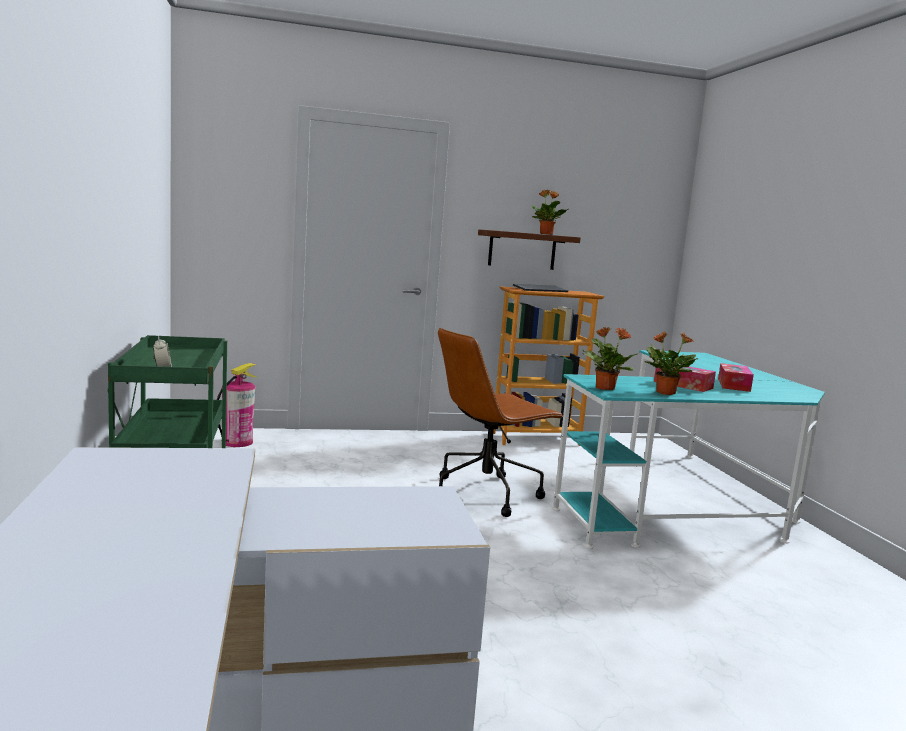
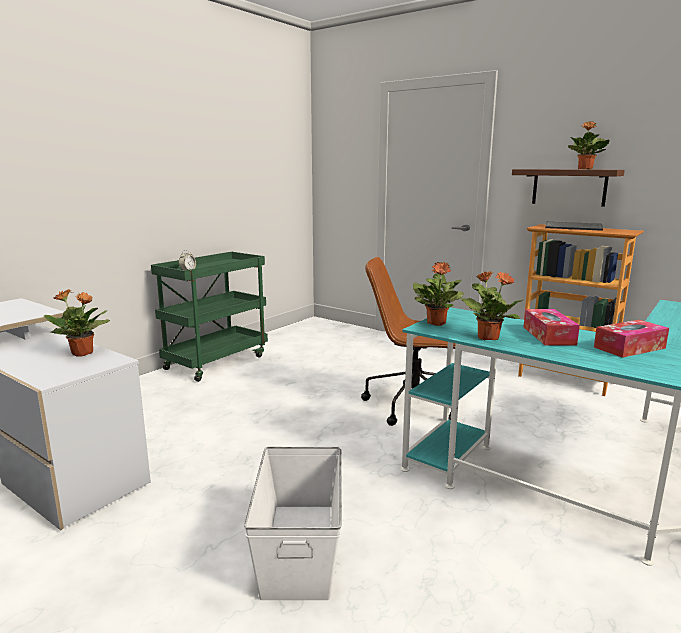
camera: 50 degrees right, 5 degrees up
fire extinguisher [216,363,257,447] -> none
none -> potted plant [44,289,110,357]
none -> white storage box [244,447,342,600]

